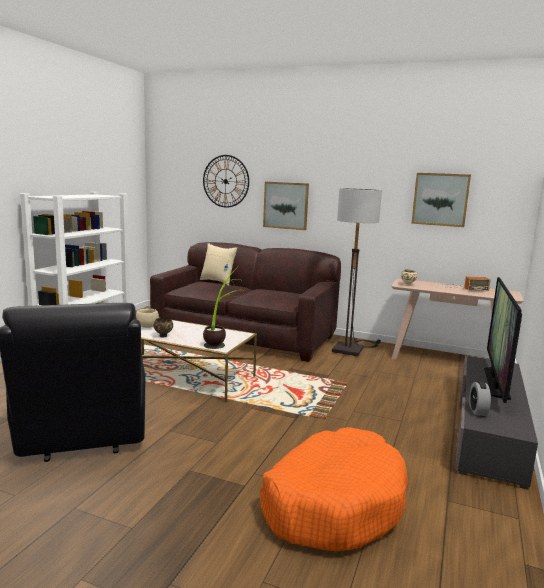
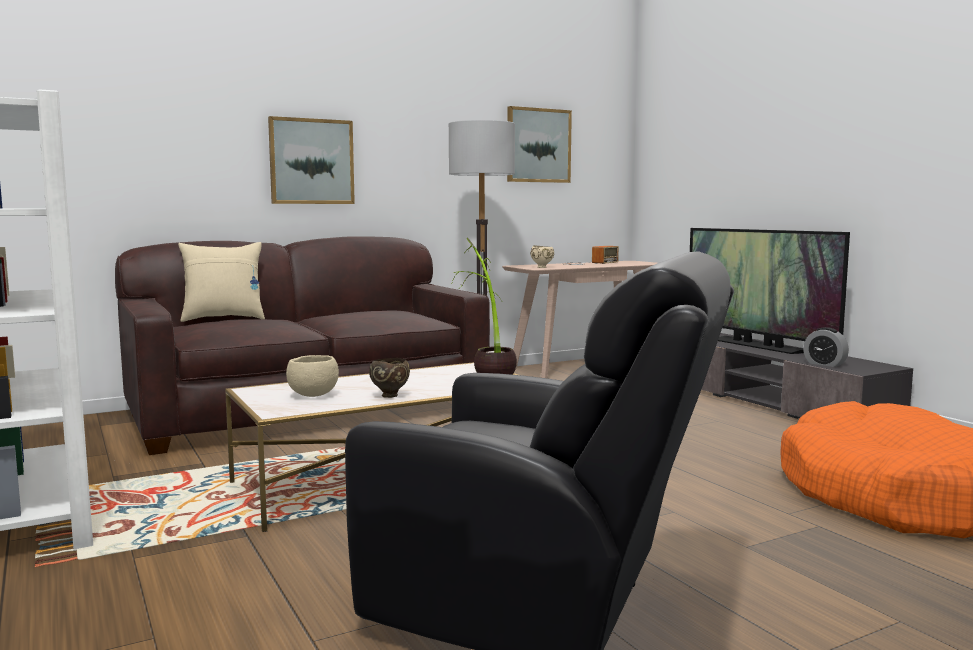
camera: 50 degrees left, 5 degrees down
wall clock [203,155,249,208] -> none

